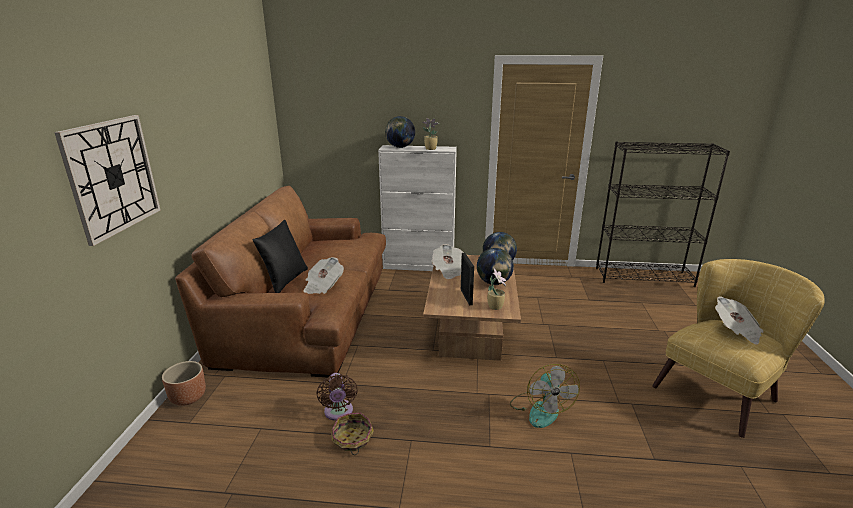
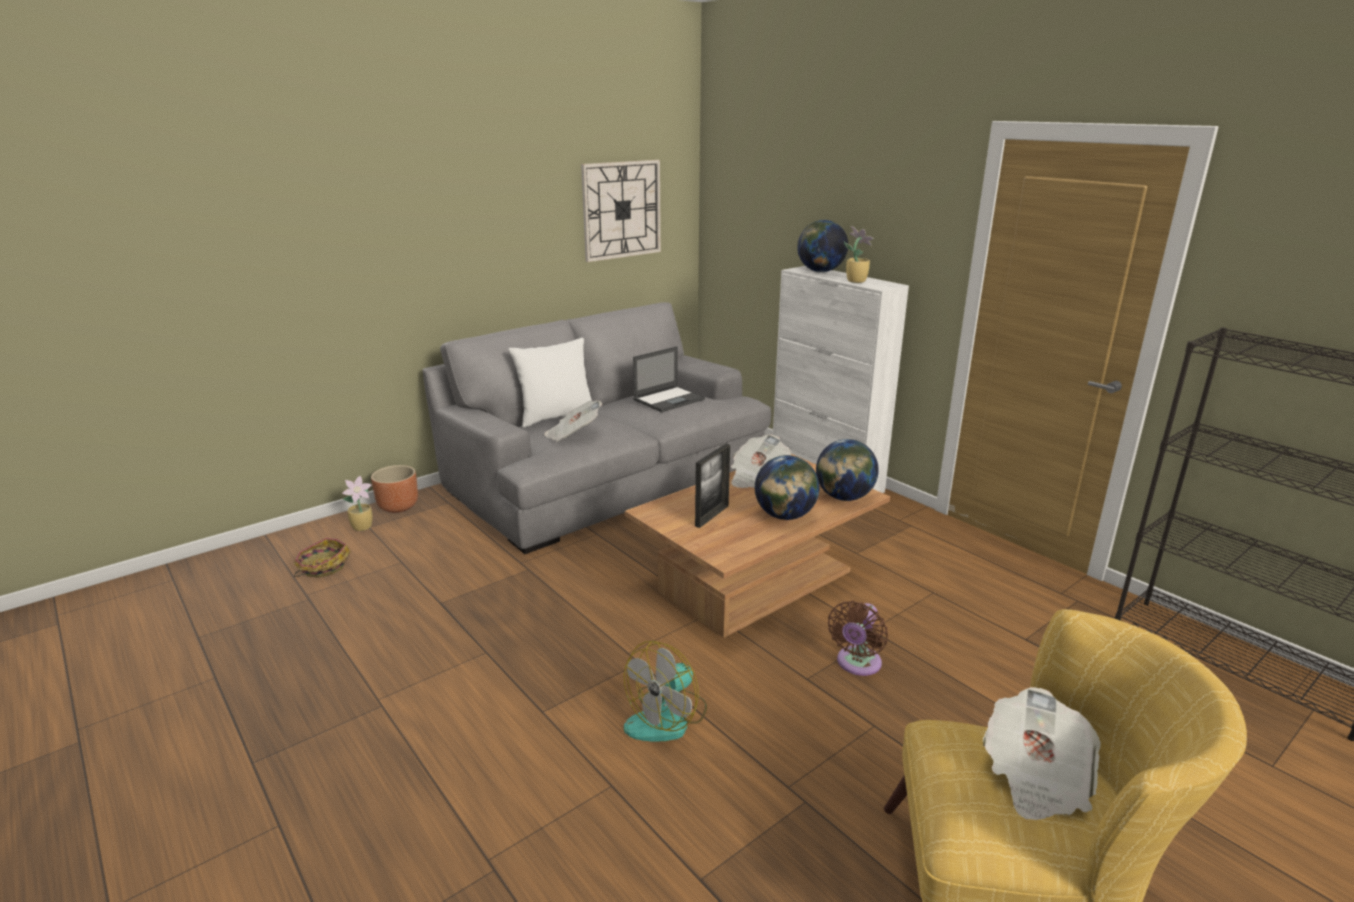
camera: 45 degrees right, 0 degrees up
wall clock [54,115,160,246] -> wall clock moved to [581,160,661,262]
brown sofa [175,186,386,378] -> grey sofa [422,302,771,554]
black pillow [253,220,308,293] -> white pillow [509,338,598,428]
brown fan [316,373,358,421] -> brown fan moved to [828,601,888,676]
basket [331,413,374,455] -> basket moved to [293,538,351,578]
potted plant [487,268,506,310] -> potted plant moved to [342,476,373,531]
none -> laptop [633,346,705,412]

